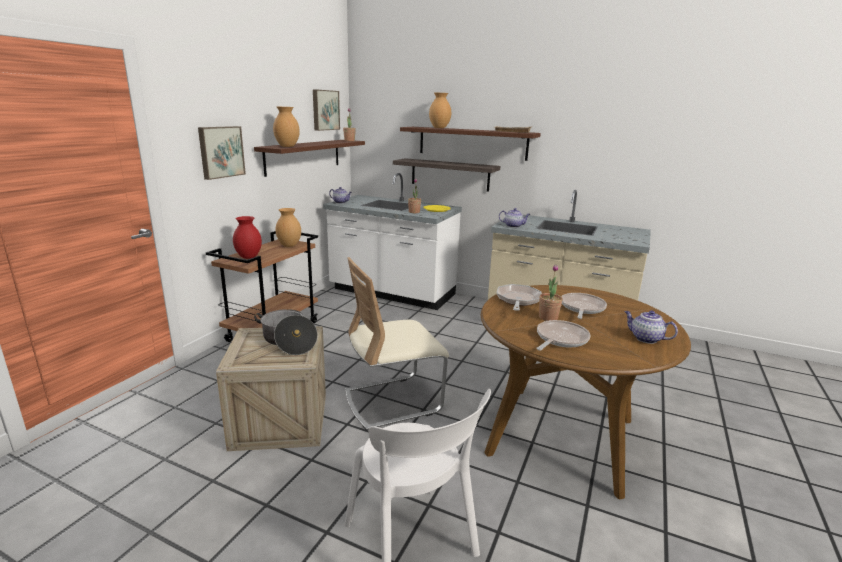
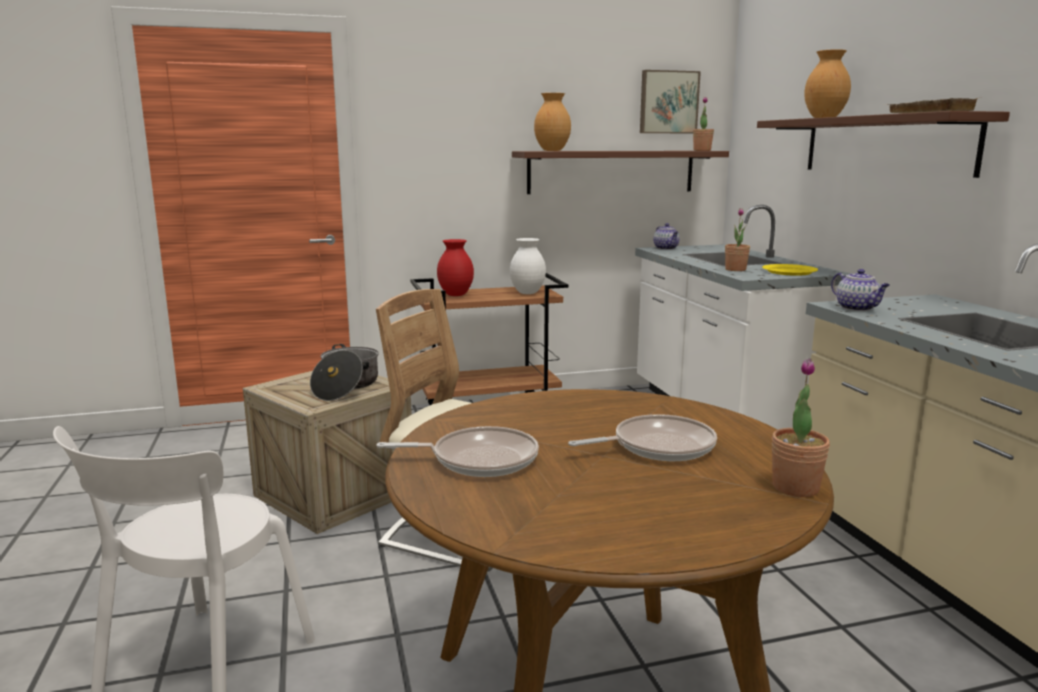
camera: 50 degrees right, 5 degrees down
picture [198,126,246,180] -> none
brown vase [275,208,301,247] -> white vase [510,238,546,294]
shelf [393,158,500,192] -> none
frying pan [497,284,542,311] -> none
potted plant [539,264,563,321] -> potted plant moved to [772,358,830,497]
teapot [624,310,678,344] -> none

